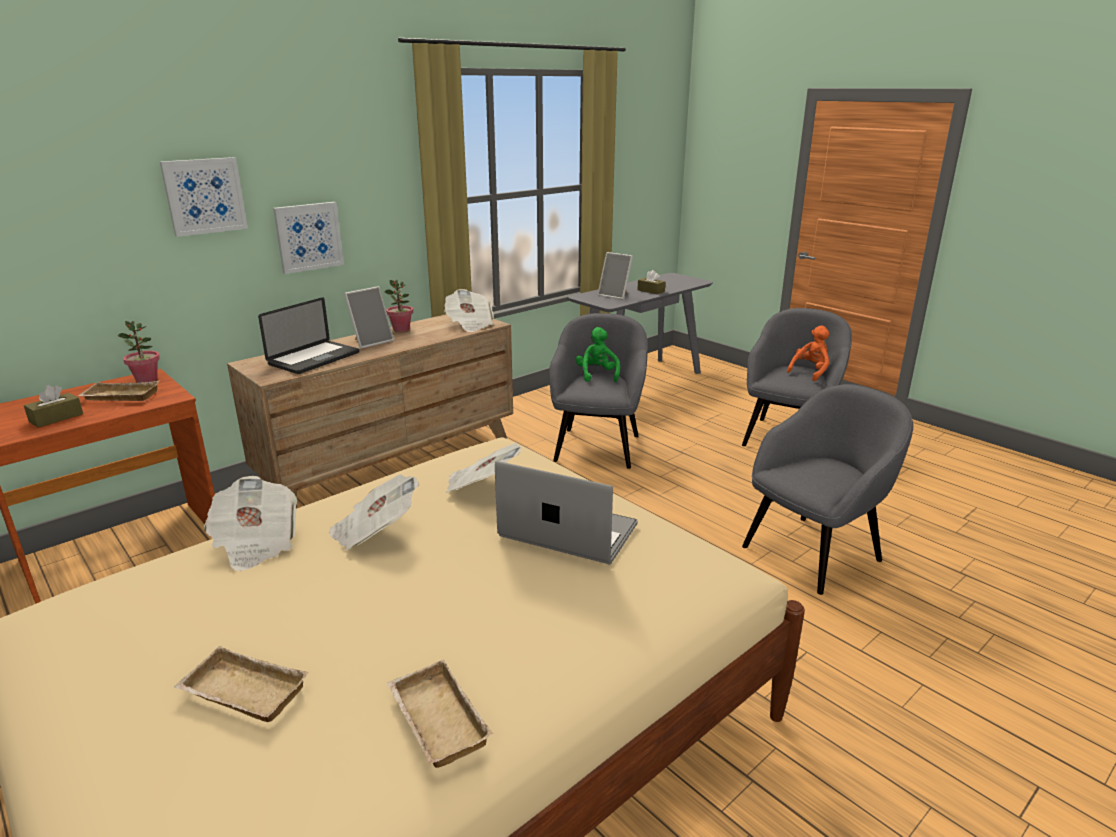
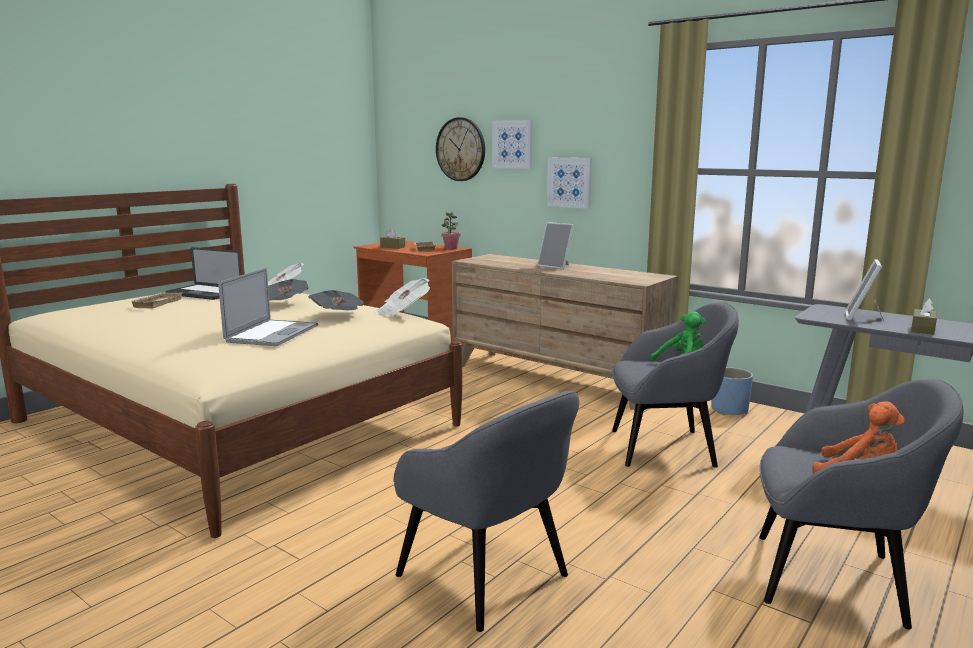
camera: 80 degrees right, 10 degrees down
laptop [258,297,359,374] -> laptop moved to [165,247,241,300]
potted plant [384,280,413,332] -> none
beige tray [387,659,493,768] -> none
newspaper [444,289,494,332] -> newspaper moved to [374,278,430,315]
none -> wall clock [436,117,485,181]
none -> blue planter [711,367,753,416]

